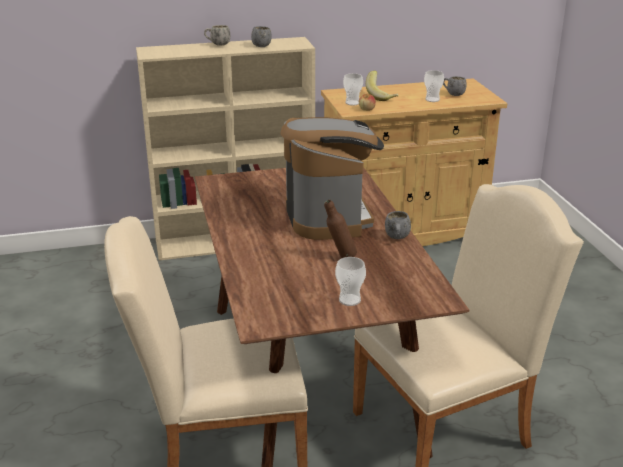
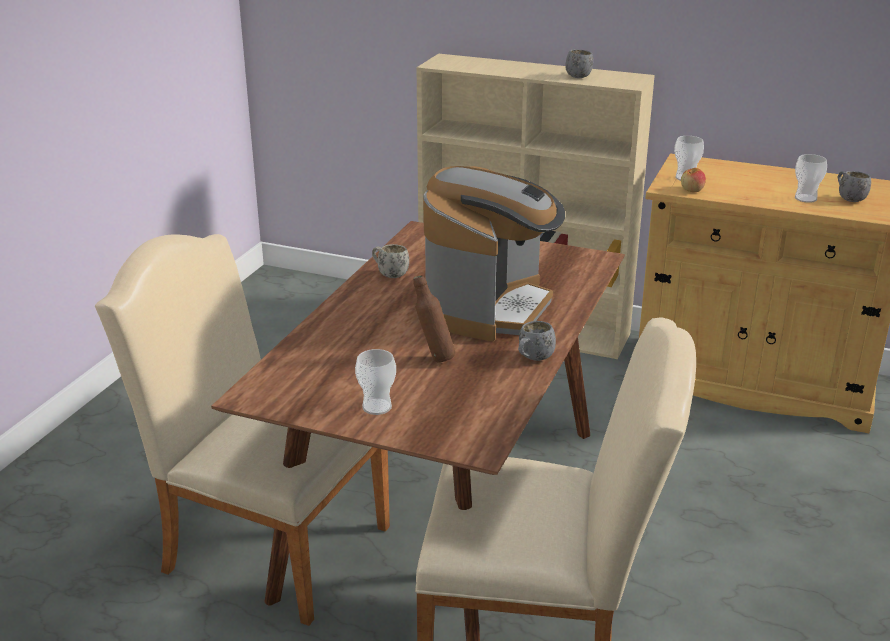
camera: 35 degrees right, 0 degrees up
white mug [204,25,230,46] -> white mug moved to [372,244,409,278]
banana [366,71,398,101] -> none

